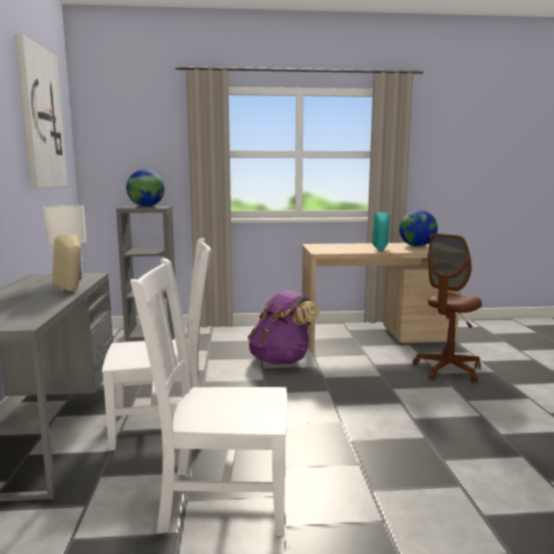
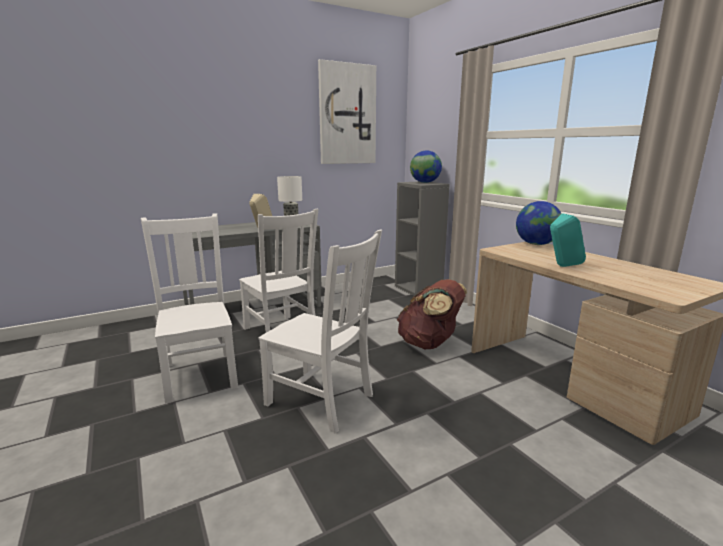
camera: 65 degrees right, 5 degrees up
purple backpack [248,290,320,364] -> brown backpack [397,279,467,349]
globe [399,210,438,247] -> globe moved to [516,201,562,245]
brown office chair [413,233,482,383] -> none
none -> white chair [258,229,382,433]

